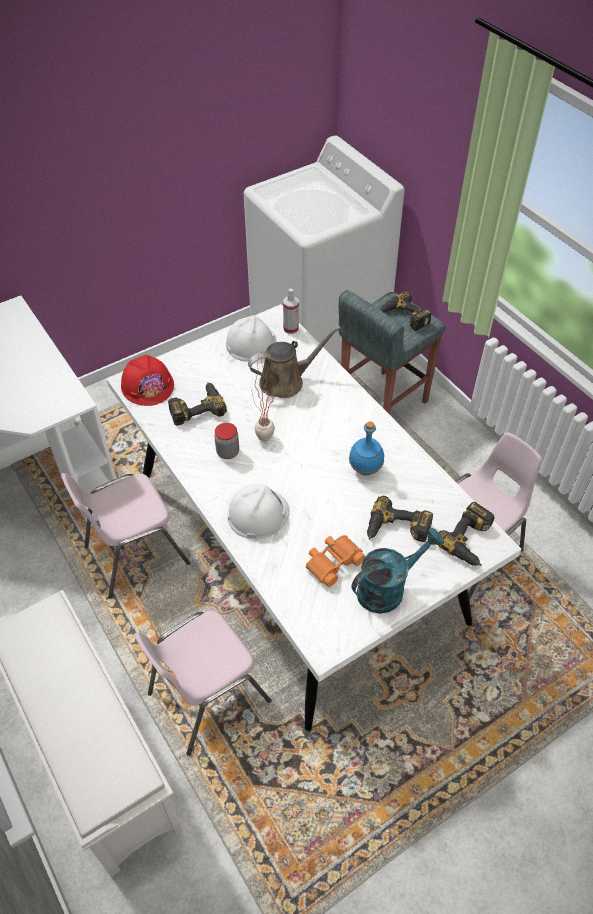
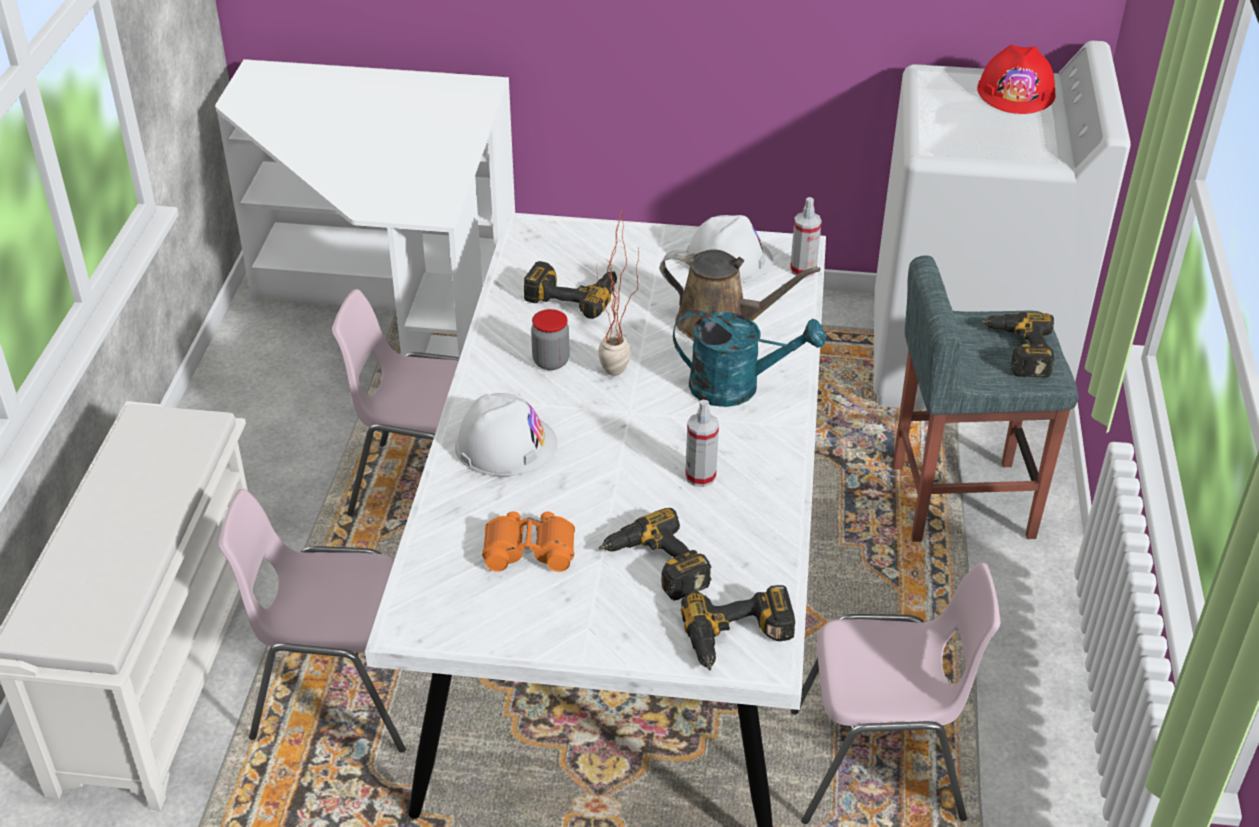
camera: 40 degrees right, 10 degrees down
red hard hat [121,355,174,406] -> red hard hat moved to [977,44,1056,114]
blue bottle [349,421,384,476] -> spray bottle [685,400,719,487]
turquoise watering can [352,528,444,614] -> turquoise watering can moved to [673,310,826,407]

